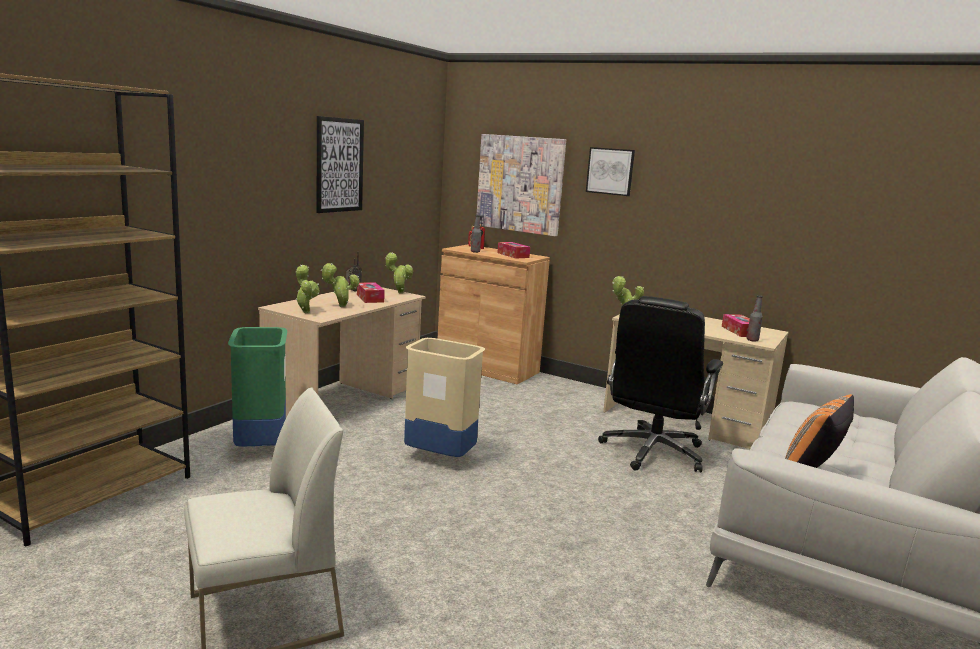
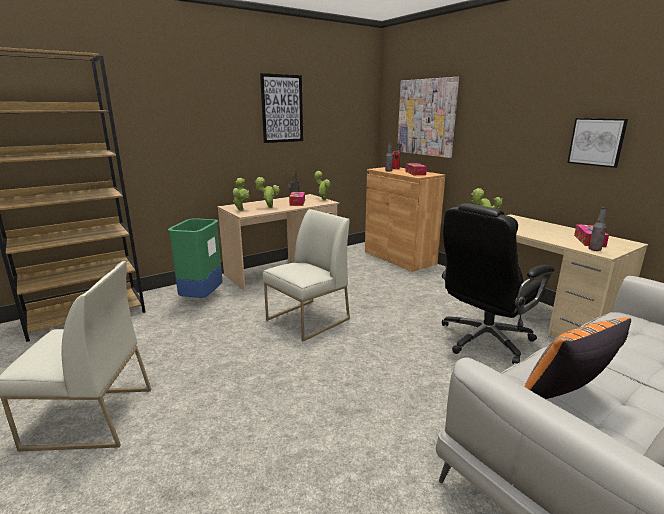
camera: 25 degrees right, 5 degrees up
beige trash can [404,338,485,457] -> white chair [263,209,350,341]
picture [586,147,635,196] -> picture moved to [567,118,628,168]

